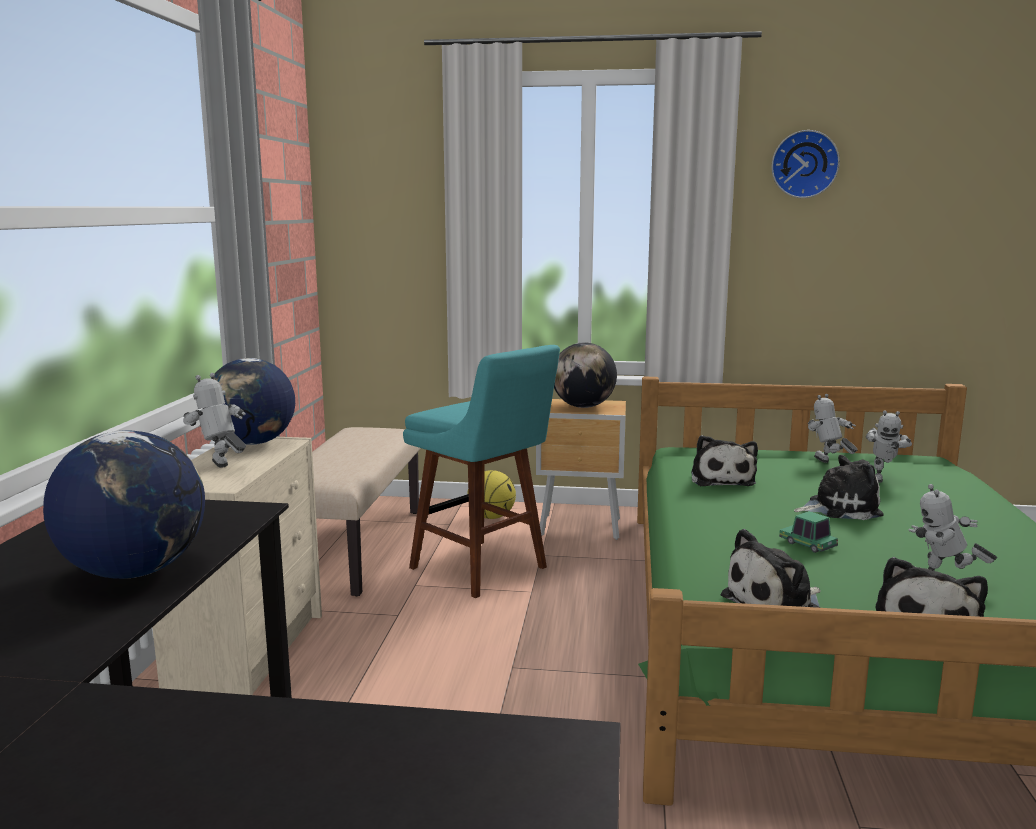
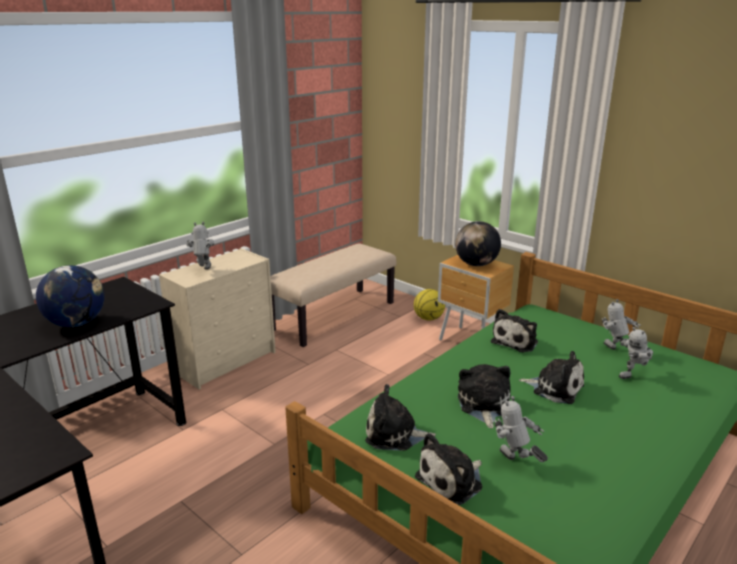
camera: 35 degrees right, 10 degrees up
globe [214,358,295,445] -> none
turquoise stool [403,345,560,598] -> none
wall clock [771,130,840,198] -> none
toy car [779,511,838,553] -> plush toy [458,364,511,428]
toy robot [808,394,857,463] -> toy robot turned 45 degrees counterclockwise [602,299,641,350]

